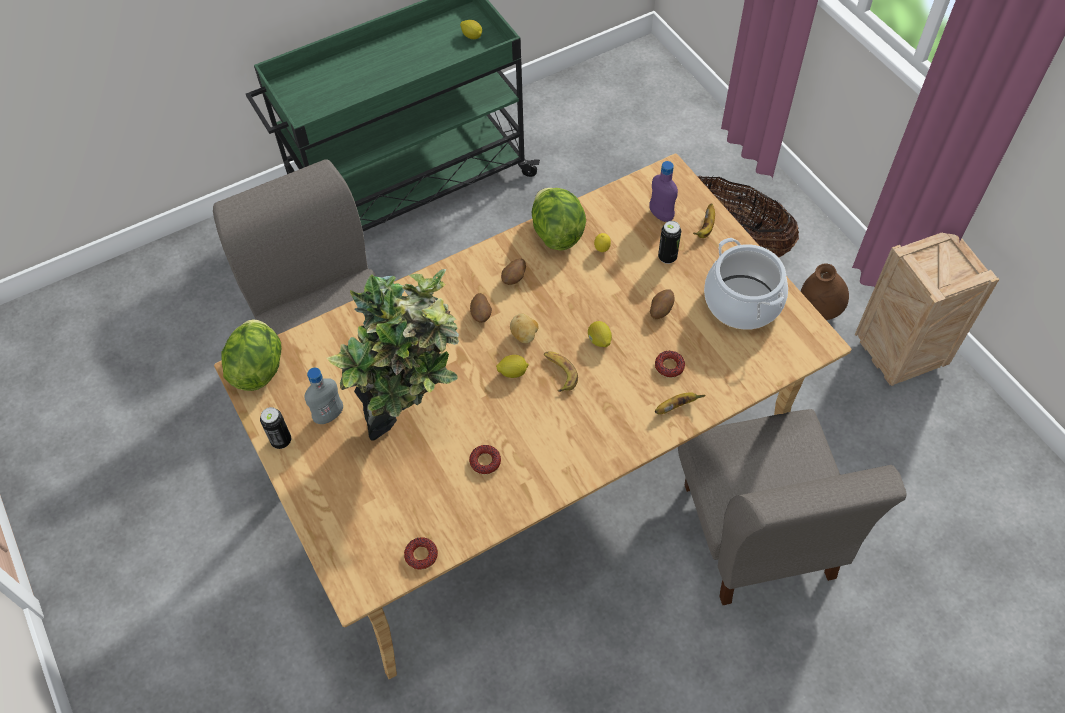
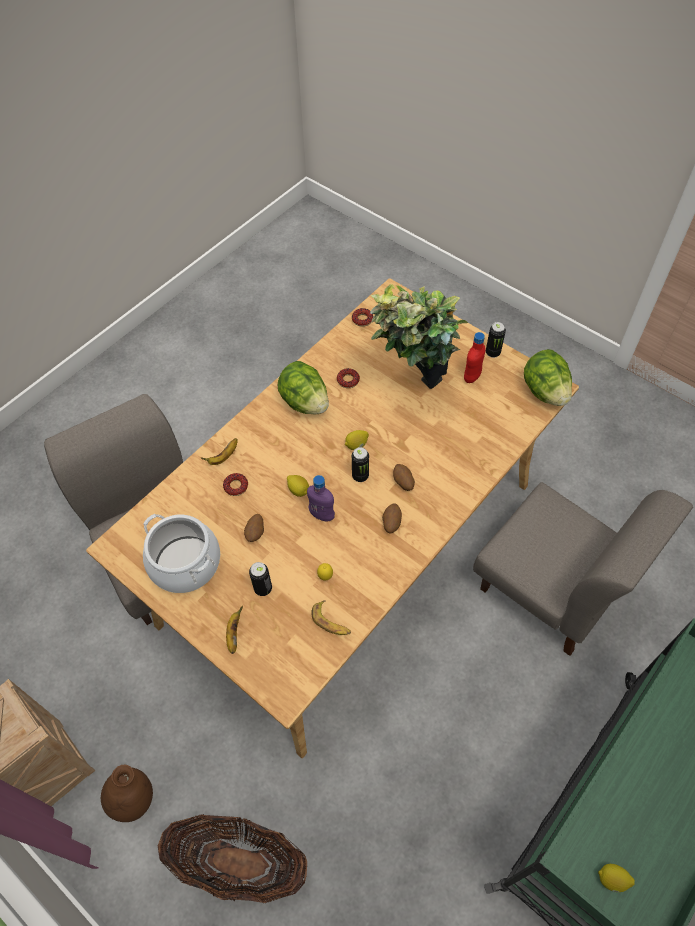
camera: 160 degrees right, 0 degrees up
grey bottle [304,367,343,424] -> red bottle [464,332,486,383]
potato [510,313,539,343] -> can [352,447,369,482]
lettuce [532,188,586,251] -> lettuce moved to [278,361,329,415]
banana [544,351,578,392] -> banana moved to [311,600,351,635]
purple bottle [649,161,678,222] -> purple bottle moved to [307,475,335,522]

